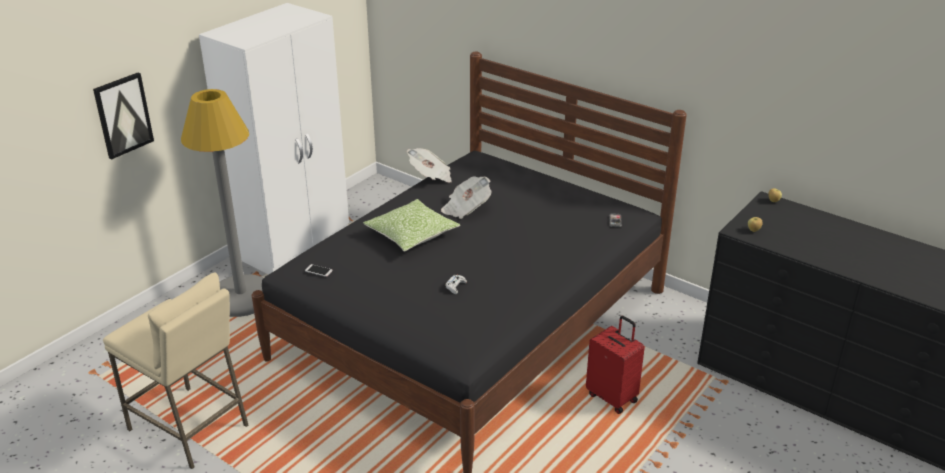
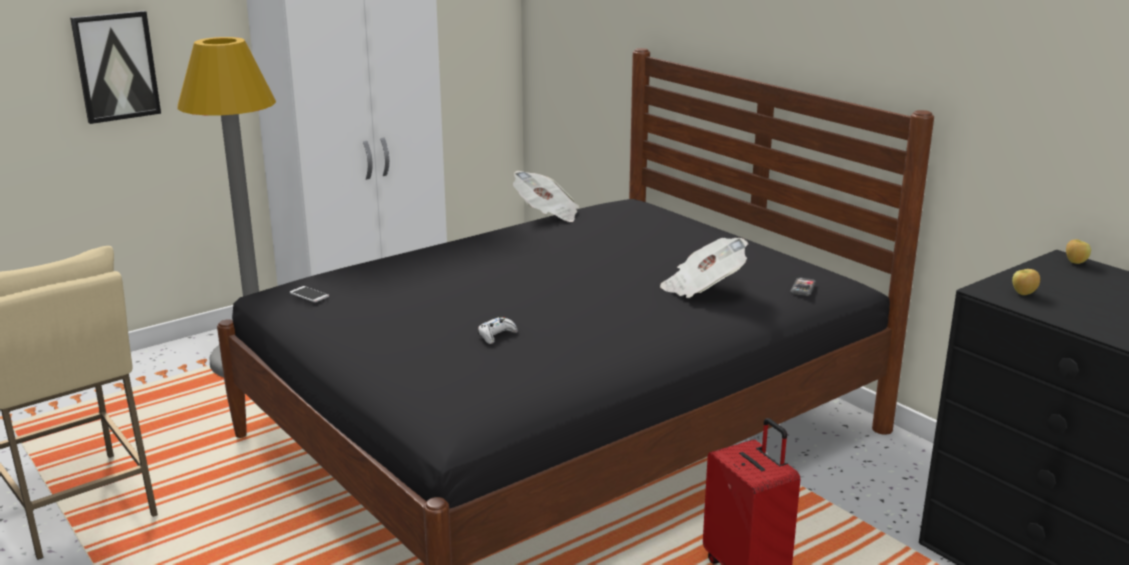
camera: 15 degrees right, 10 degrees down
pillow [363,199,460,252] -> none
newspaper [441,176,491,219] -> newspaper moved to [660,238,748,298]

